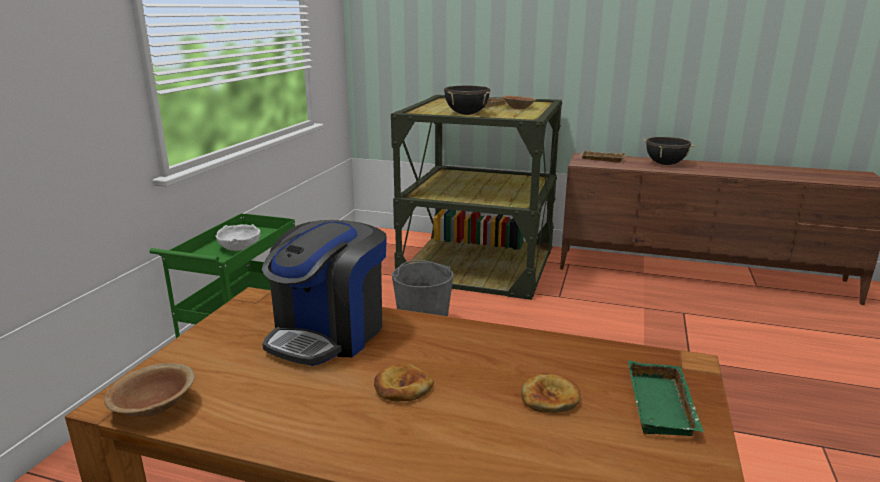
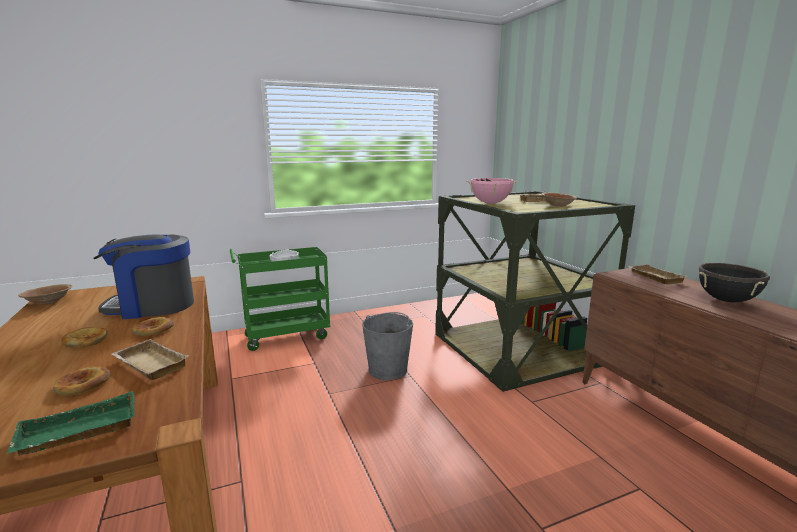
camera: 50 degrees right, 5 degrees down
black cooking pot [444,86,490,115] -> pink cooking pot [466,178,518,204]
none -> beige tray [111,339,188,380]
none -> bread [132,317,174,336]

